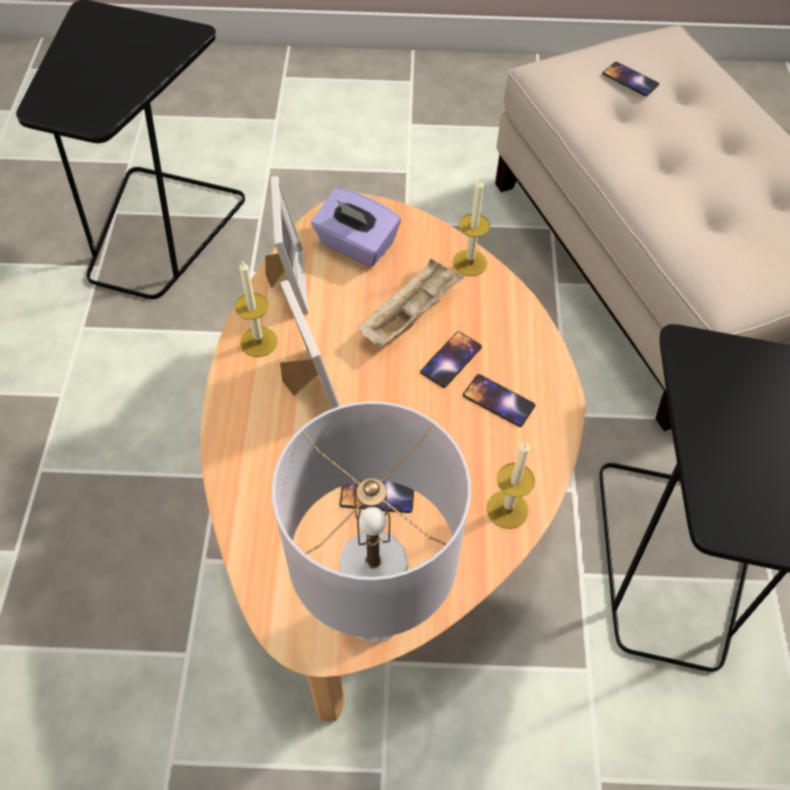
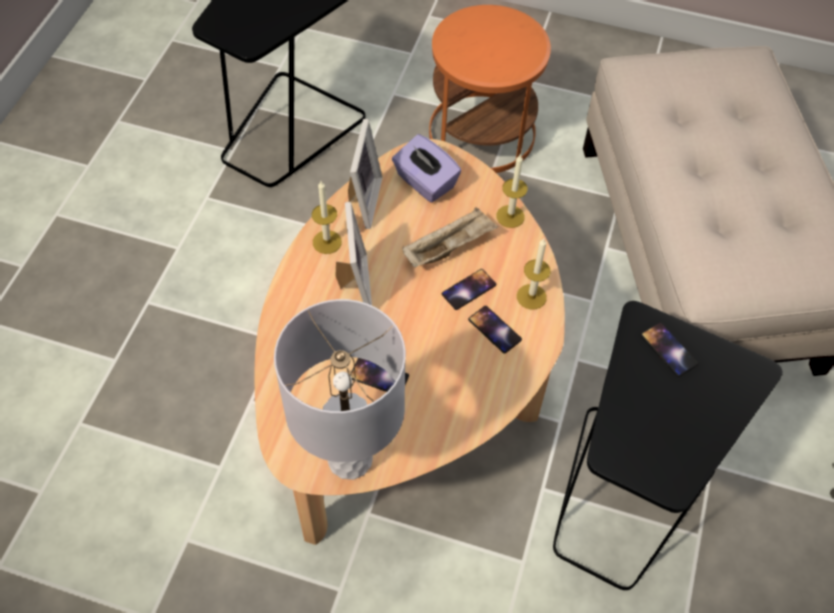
camera: 15 degrees right, 0 degrees up
candle [487,441,535,529] -> candle moved to [517,238,550,310]
phone [602,62,659,96] -> phone moved to [640,322,699,377]
none -> orange side table [429,5,551,173]

